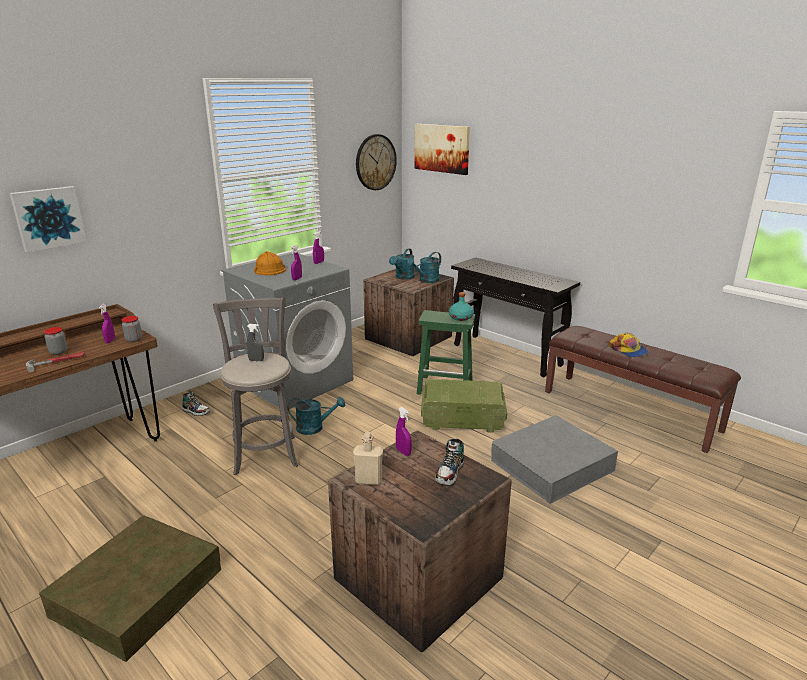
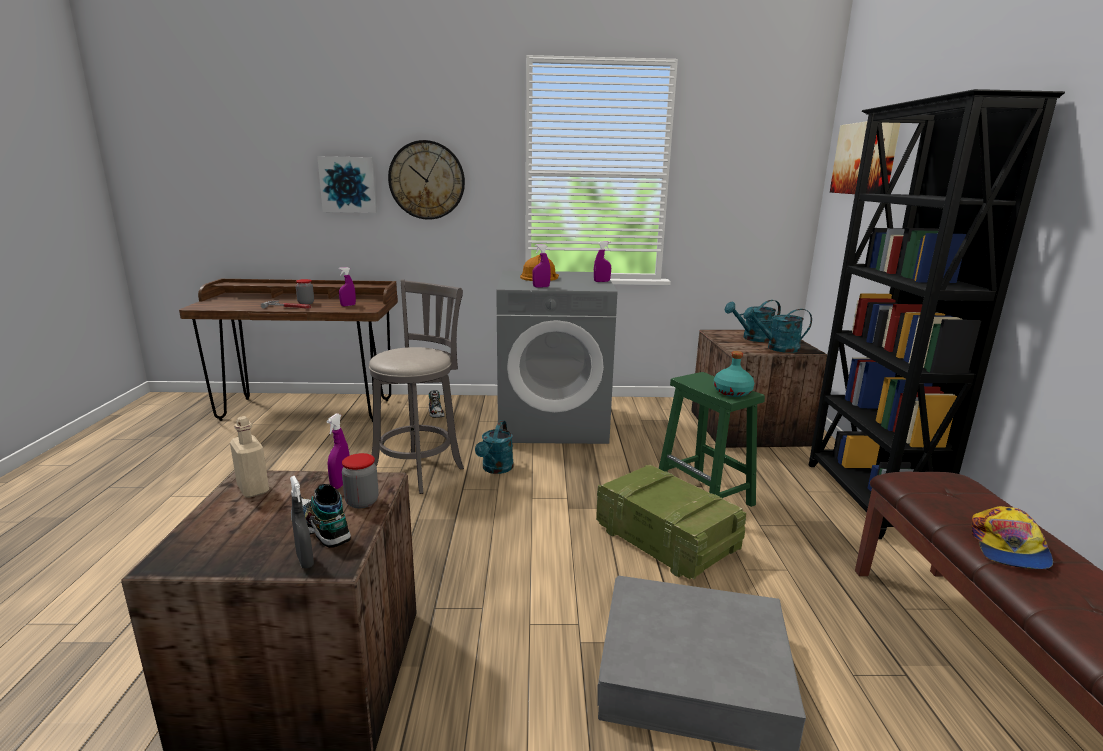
camera: 45 degrees right, 5 degrees down
brown storage box [39,515,221,662] -> none
jar [122,316,142,342] -> jar moved to [342,453,379,508]
grey spray bottle [246,324,264,362] -> grey spray bottle moved to [290,476,314,569]
turquoise watering can [288,397,345,435] -> turquoise watering can turned 60 degrees clockwise [475,420,514,474]
wall clock [356,134,397,190] -> wall clock moved to [388,140,465,220]
shoe [435,439,464,486] -> shoe turned 60 degrees clockwise [291,484,351,548]
black console table [451,257,580,377] -> black bookcase [809,89,1065,539]

